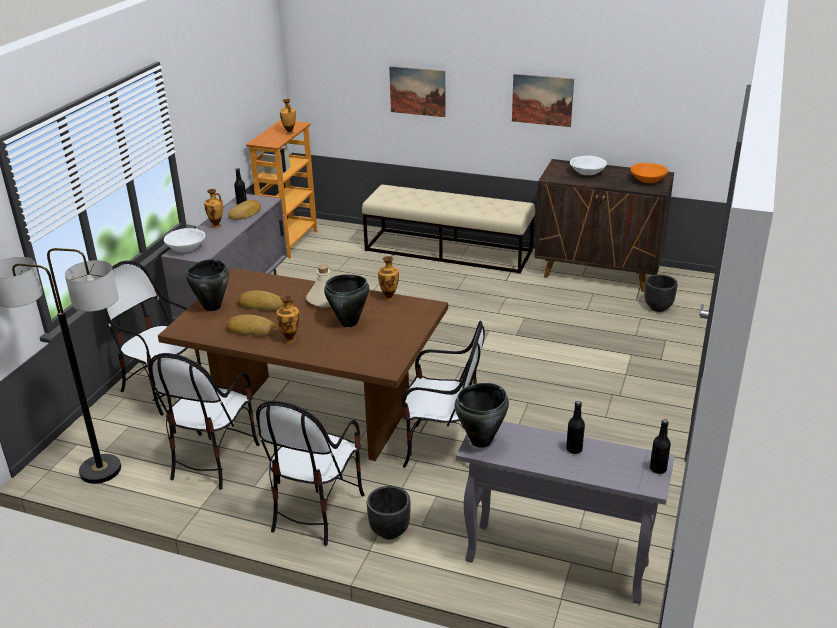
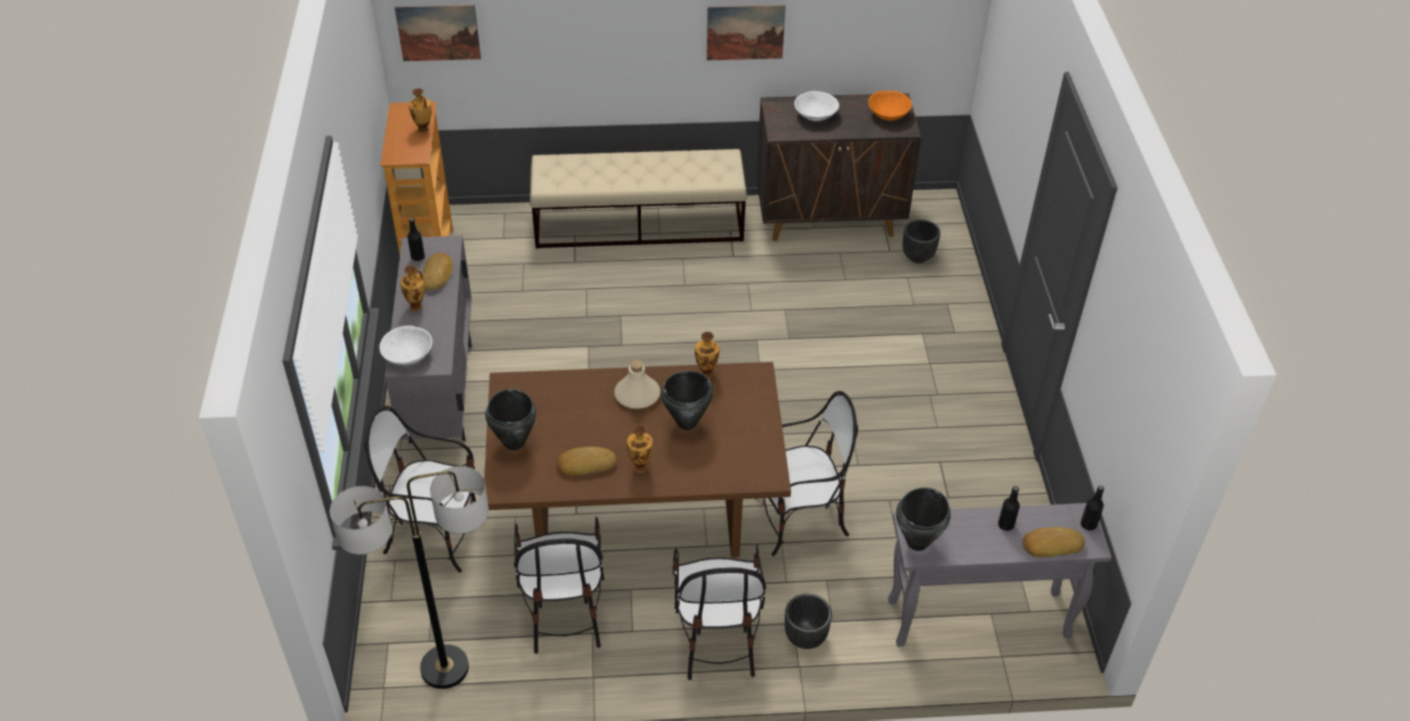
camera: 25 degrees left, 15 degrees up
bread [238,290,284,311] -> bread moved to [1022,527,1085,557]
picture [389,66,446,117] -> picture moved to [395,4,481,61]

